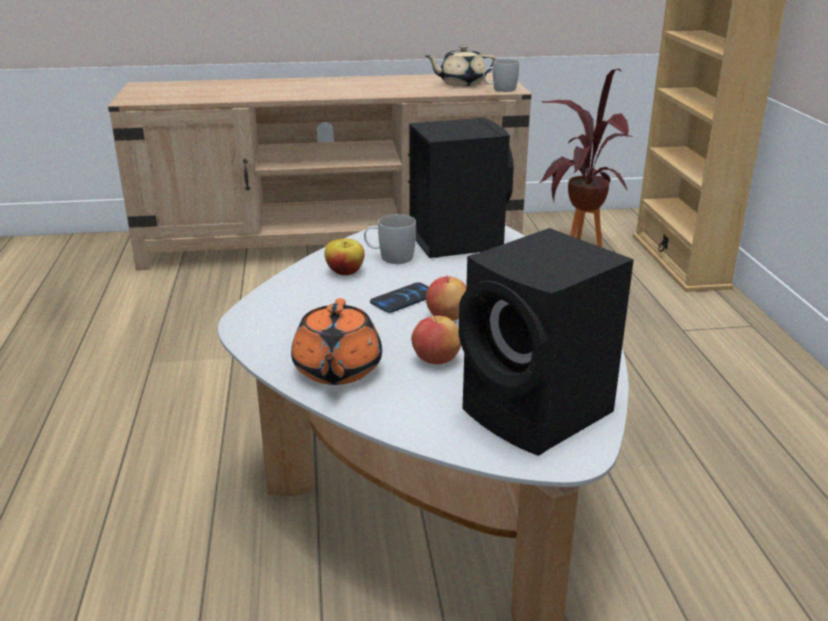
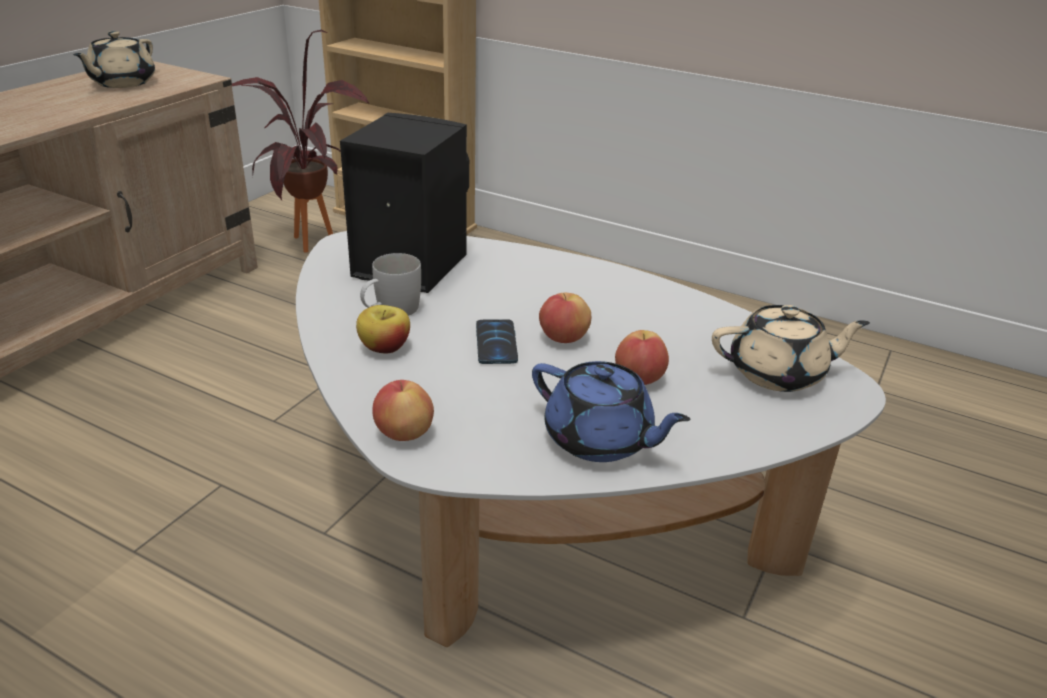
camera: 55 degrees left, 5 degrees up
orange teapot [291,298,382,385] -> blue teapot [532,361,690,462]
black speaker [459,228,634,456] -> beige teapot [712,305,870,392]
white mug [483,59,519,92] -> none
none -> apple [372,380,434,441]

